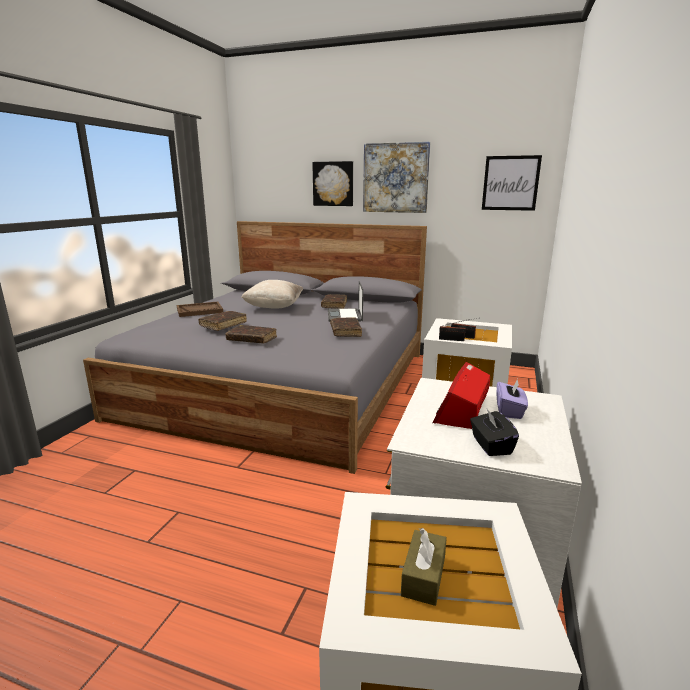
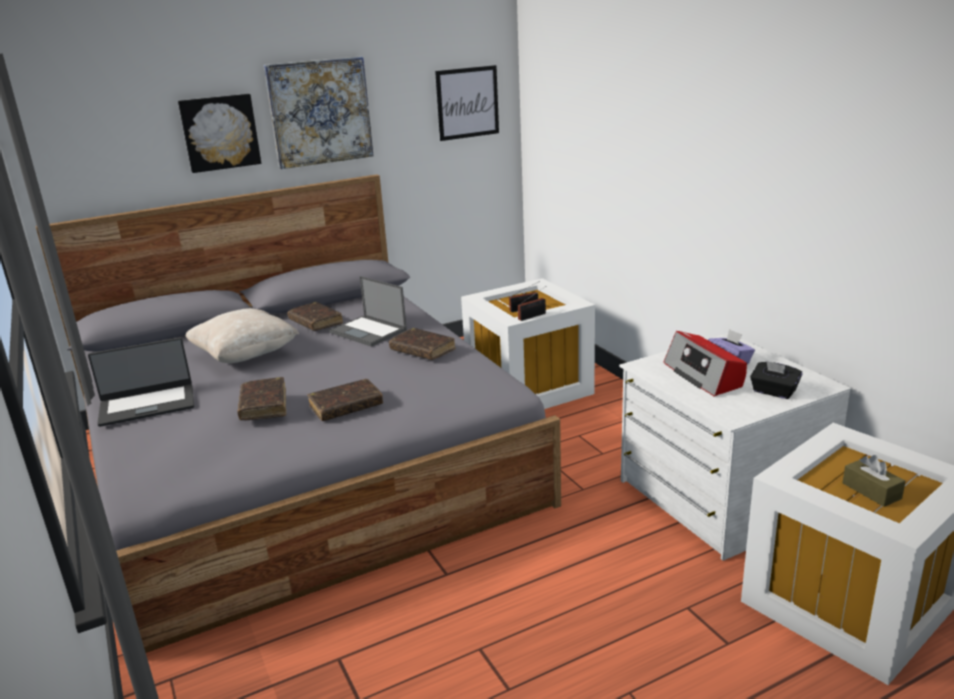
camera: 45 degrees left, 5 degrees up
brown tray [177,302,223,317] -> laptop [88,338,195,427]

